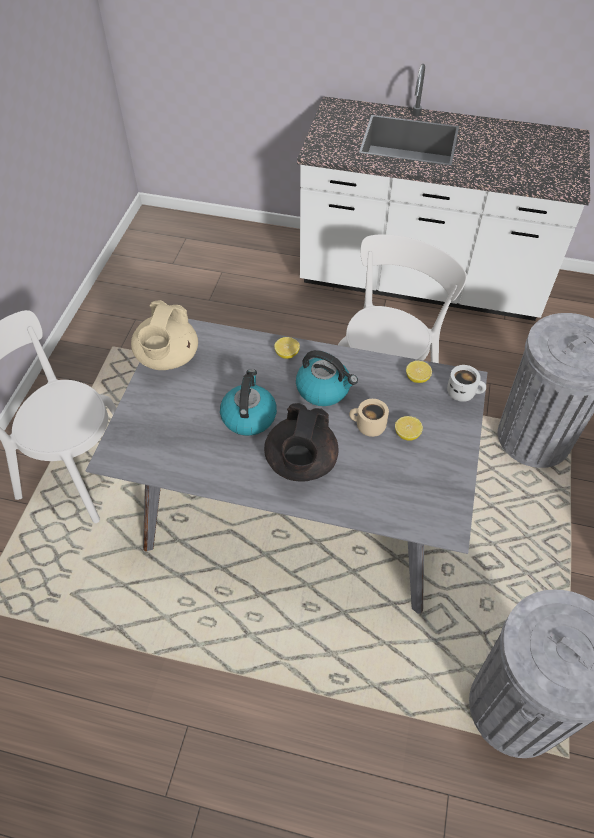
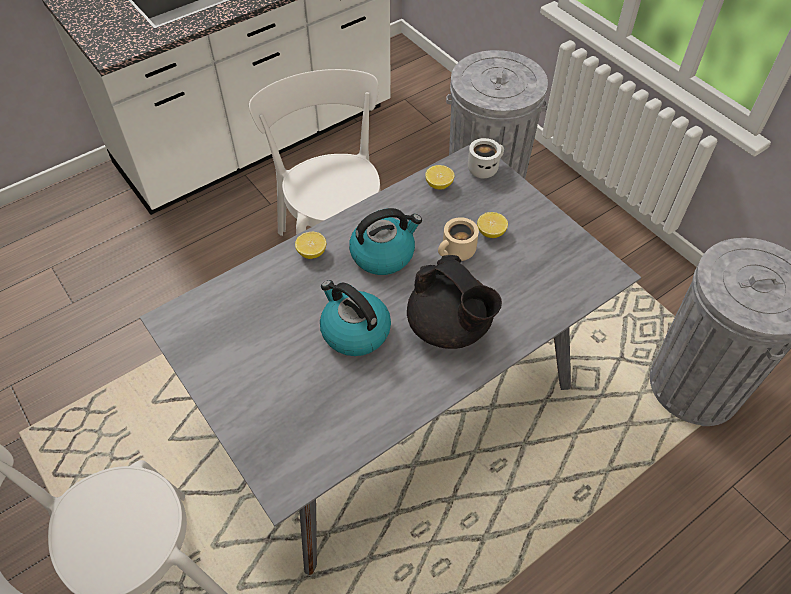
camera: 50 degrees left, 0 degrees up
beige teapot [131,300,198,370] -> none

